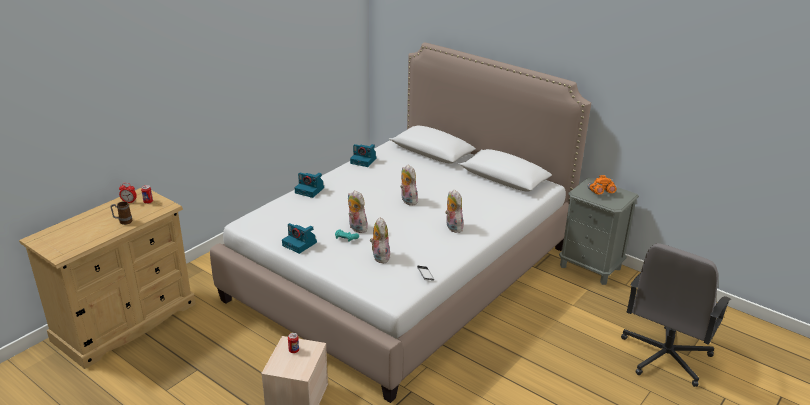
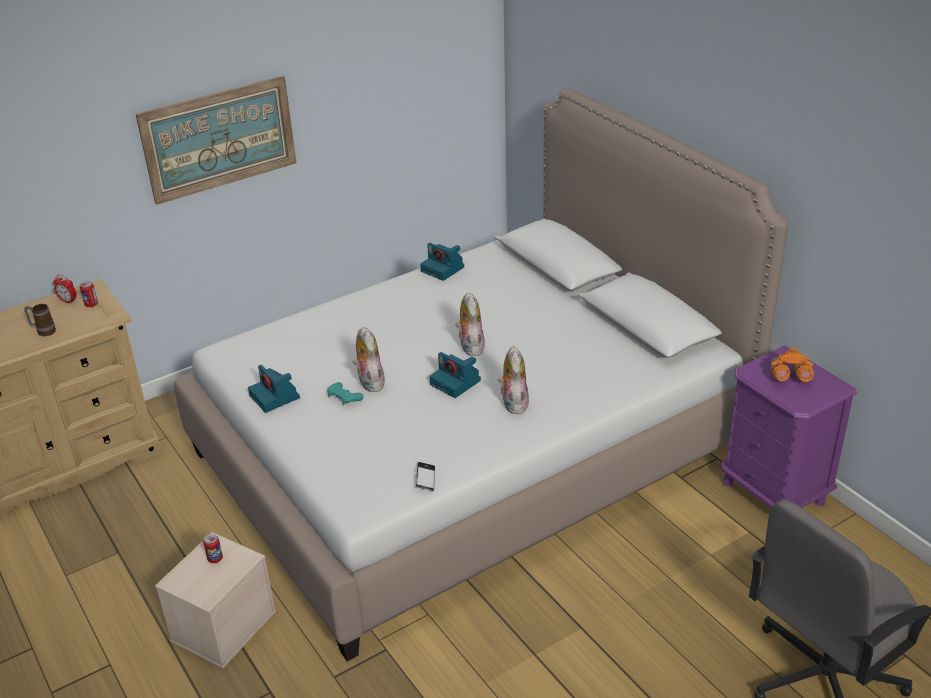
camera: 20 degrees right, 5 degrees up
camera [295,173,324,198] -> camera moved to [429,352,481,398]
plush toy [370,217,390,263] -> none
grey nightstand [559,177,639,285] -> purple nightstand [722,345,857,508]
none -> picture [136,76,296,205]

